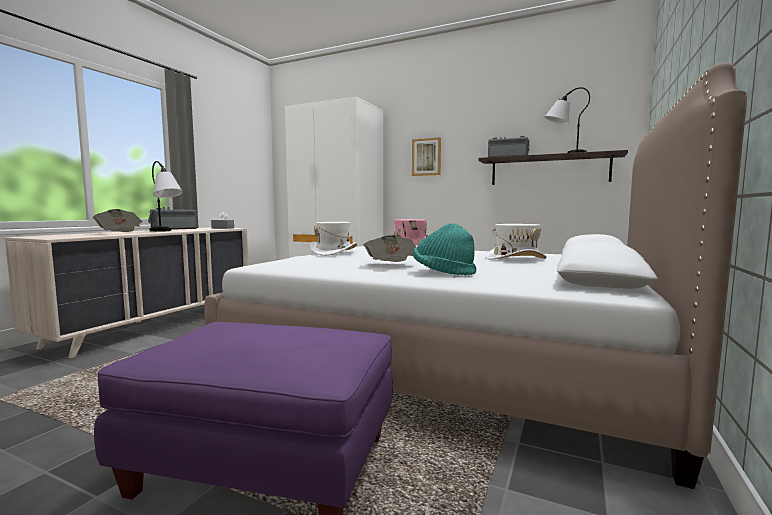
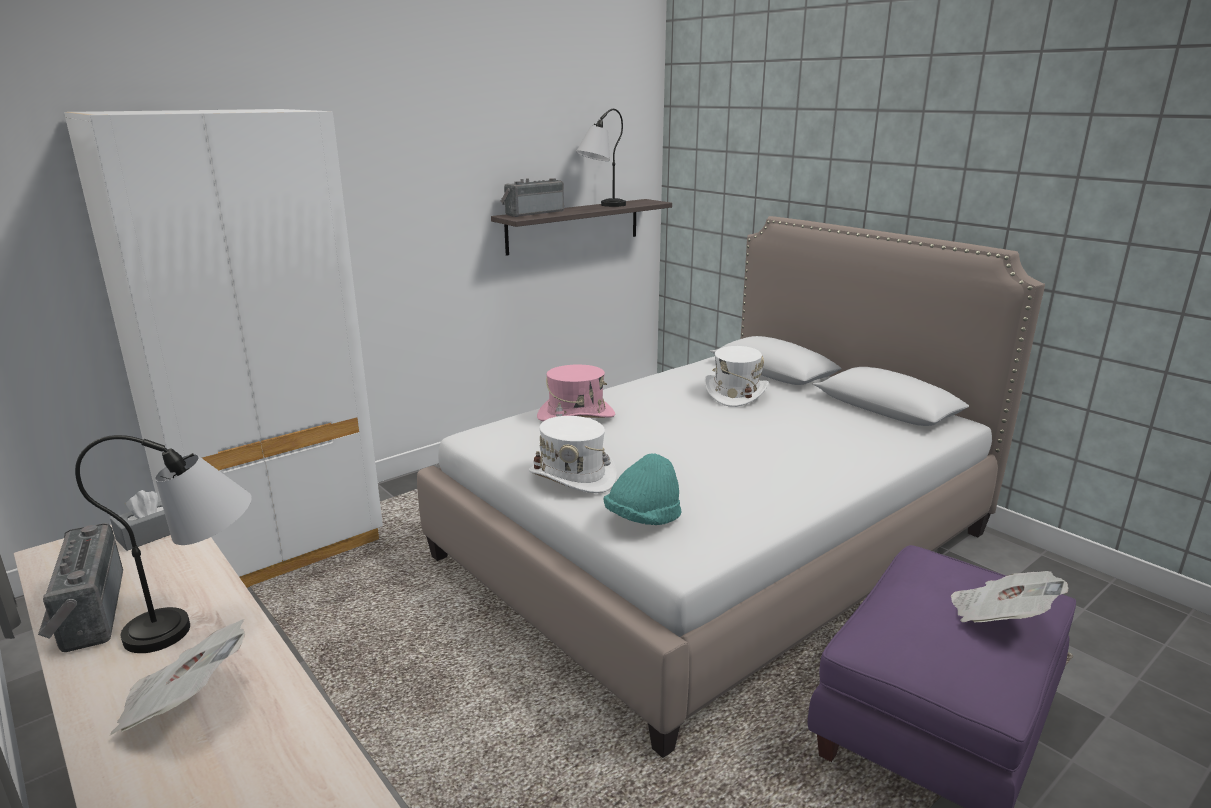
camera: 65 degrees left, 15 degrees up
newspaper [363,235,416,262] -> newspaper moved to [951,571,1069,622]
picture [412,137,441,176] -> none
turquoise hat [413,223,476,276] -> turquoise hat moved to [603,453,681,525]

